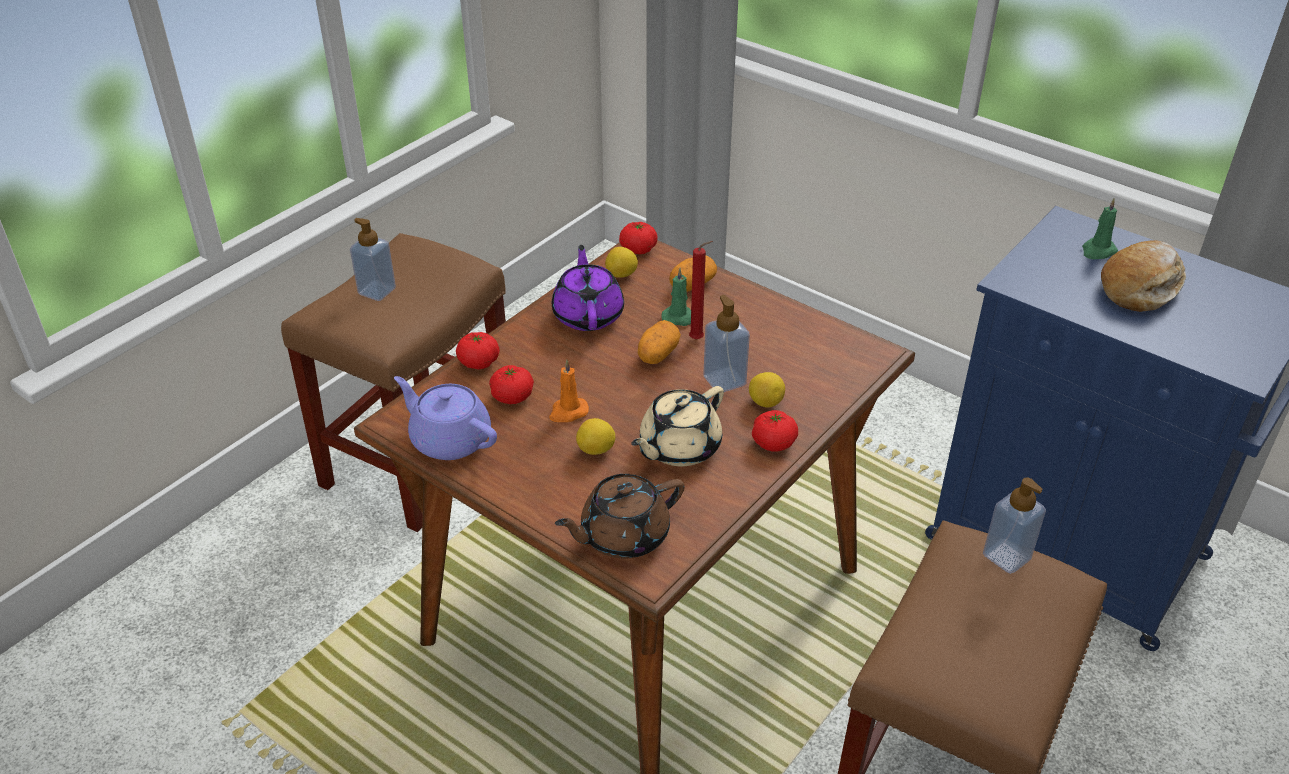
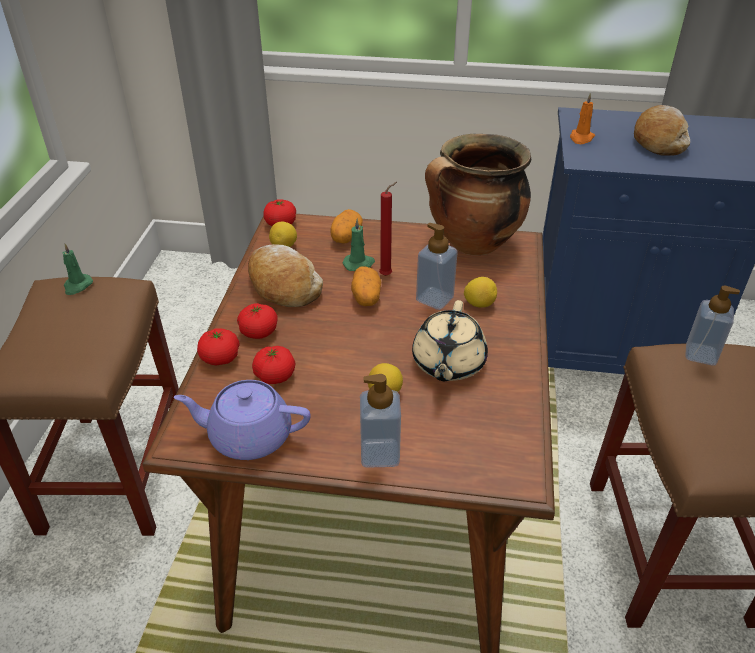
camera: 30 degrees left, 0 degrees up
soap dispenser [350,218,396,301] -> soap dispenser moved to [360,374,401,468]
orange candle [549,360,589,422] -> orange candle moved to [570,93,595,144]
purple teapot [552,245,624,331] -> bread [248,244,323,307]
brown teapot [555,474,685,558] -> none
tomato [752,410,798,451] -> tomato moved to [237,303,278,339]
green candle [1082,198,1118,259] -> green candle moved to [62,244,93,295]
none -> cooking pot [425,134,531,255]

